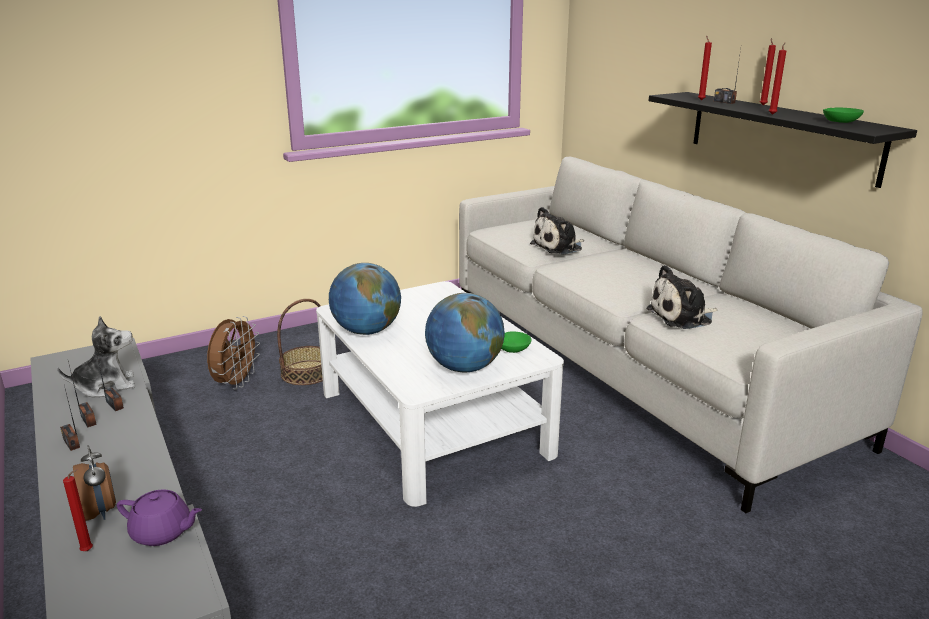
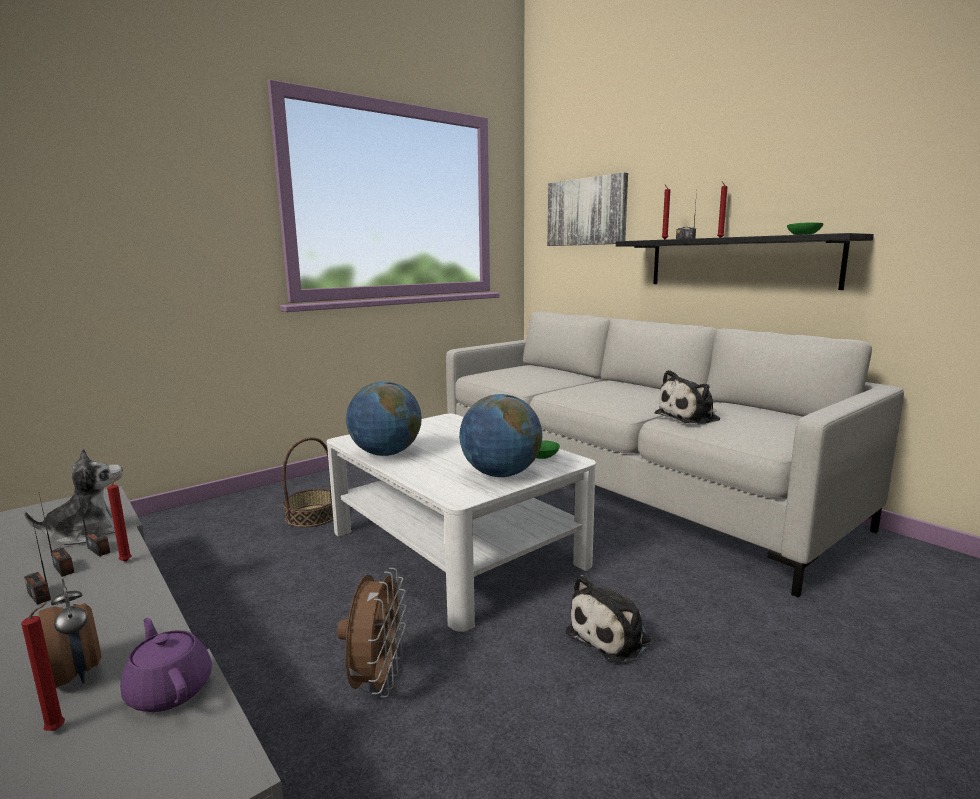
camera: 10 degrees left, 10 degrees down
purple teapot [117,489,202,546] -> purple teapot turned 135 degrees counterclockwise [120,618,212,712]
brown fan [207,316,260,389] -> brown fan moved to [337,568,406,698]
plush toy [530,207,584,255] -> plush toy moved to [566,575,651,662]
red candle [769,43,786,115] -> red candle moved to [107,474,132,562]
none -> picture [547,172,628,246]

